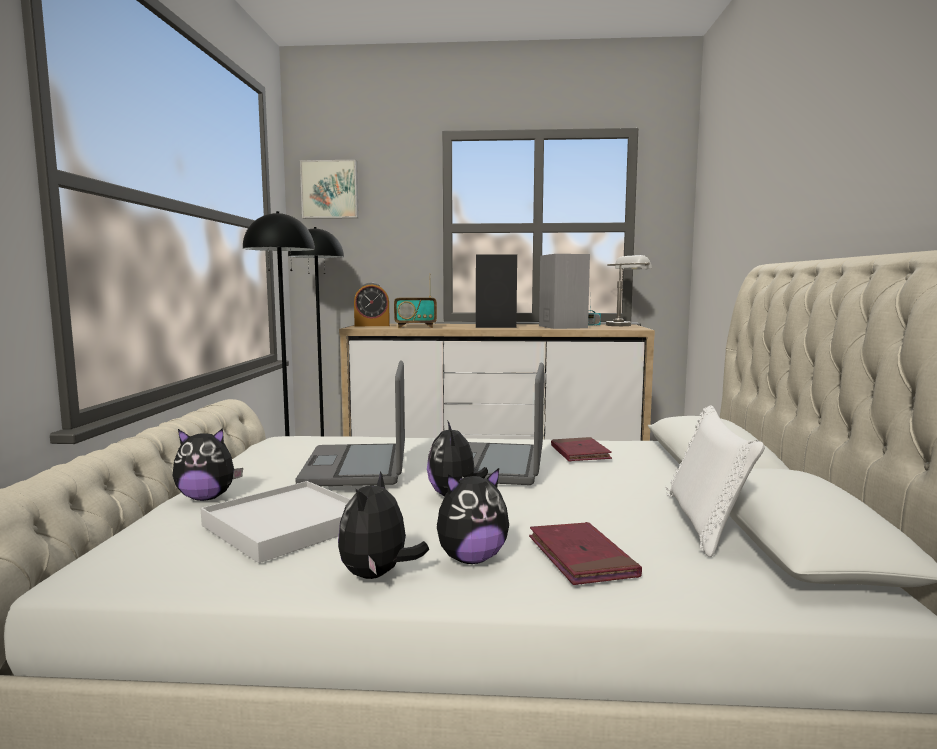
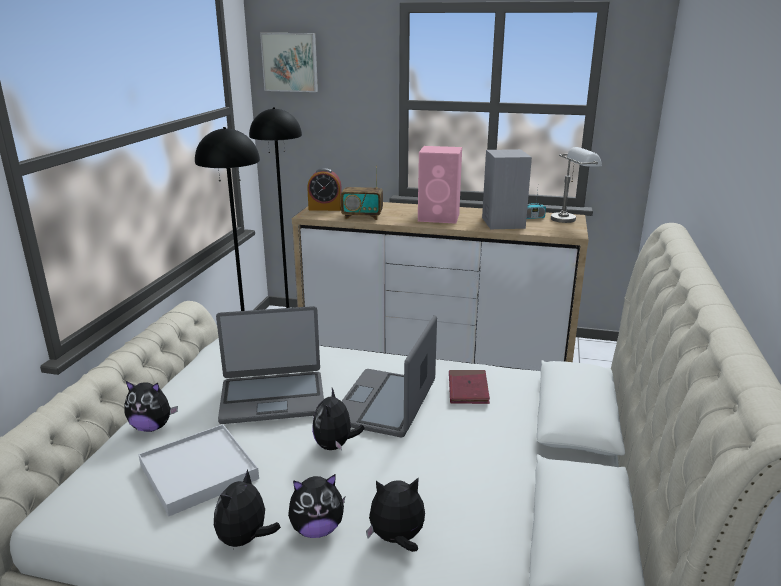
camera: 10 degrees right, 15 degrees up
laptop [296,360,405,486] -> laptop turned 105 degrees counterclockwise [216,306,324,424]
black speaker [476,254,517,328] -> pink speaker [418,146,462,224]
red book [529,522,642,585] -> plush toy [366,478,425,552]
white pillow [665,405,765,557] -> none

